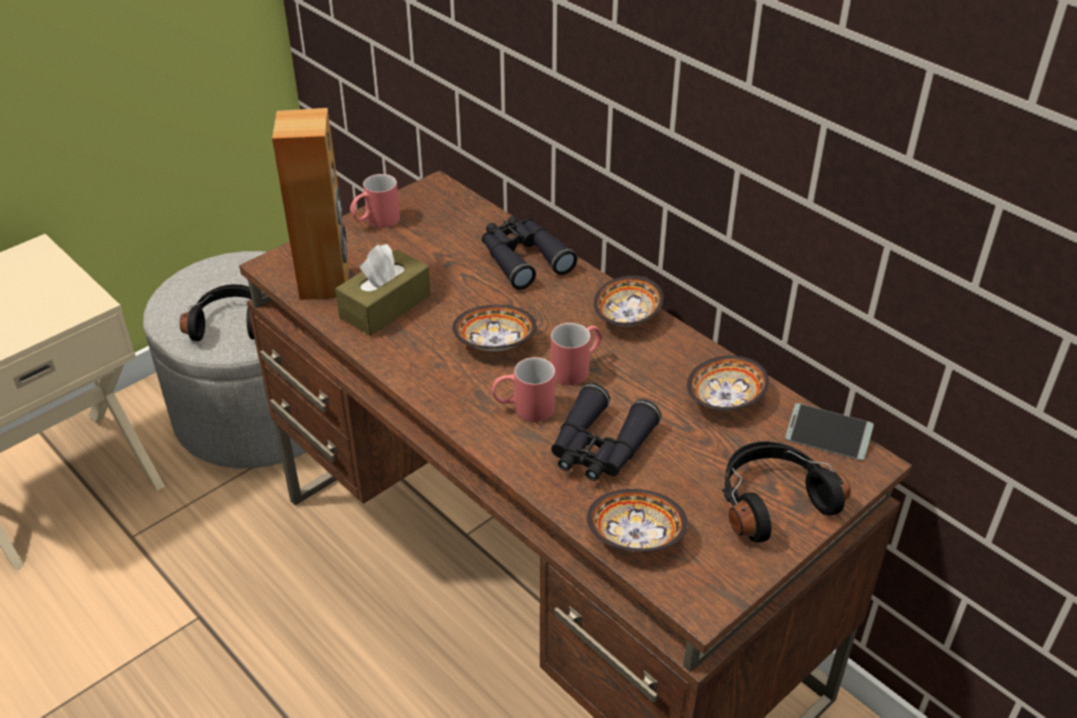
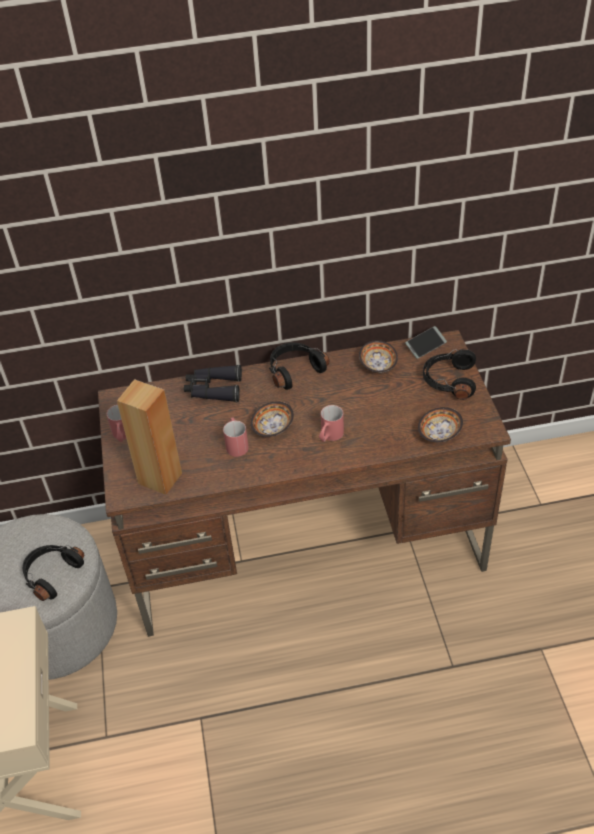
camera: 55 degrees left, 5 degrees up
brown tissue box [335,244,431,336] -> none
red mug [551,323,602,386] -> red mug moved to [223,418,249,457]
black binoculars [551,383,661,481] -> none
bowl [594,275,664,327] -> black headphones [269,343,330,390]

